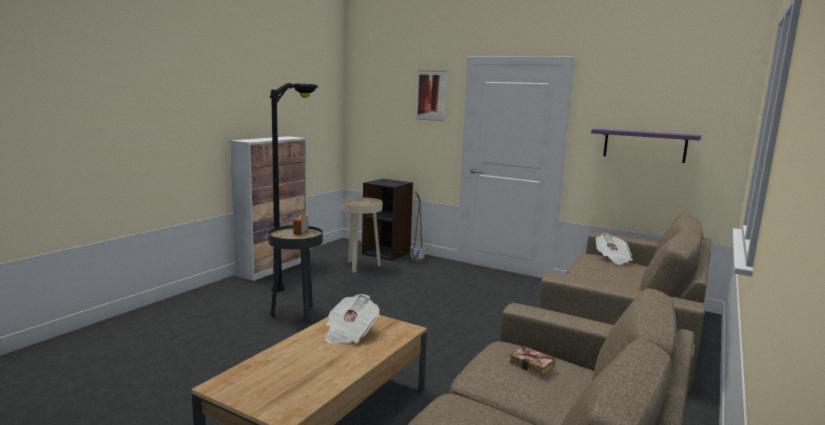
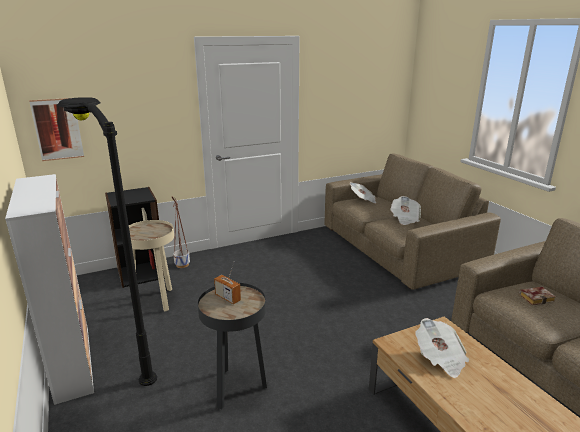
camera: 55 degrees left, 10 degrees up
picture [416,70,447,121] -> picture moved to [29,98,84,161]
purple shelf [591,129,701,163] -> none
none -> newspaper [390,196,421,225]

